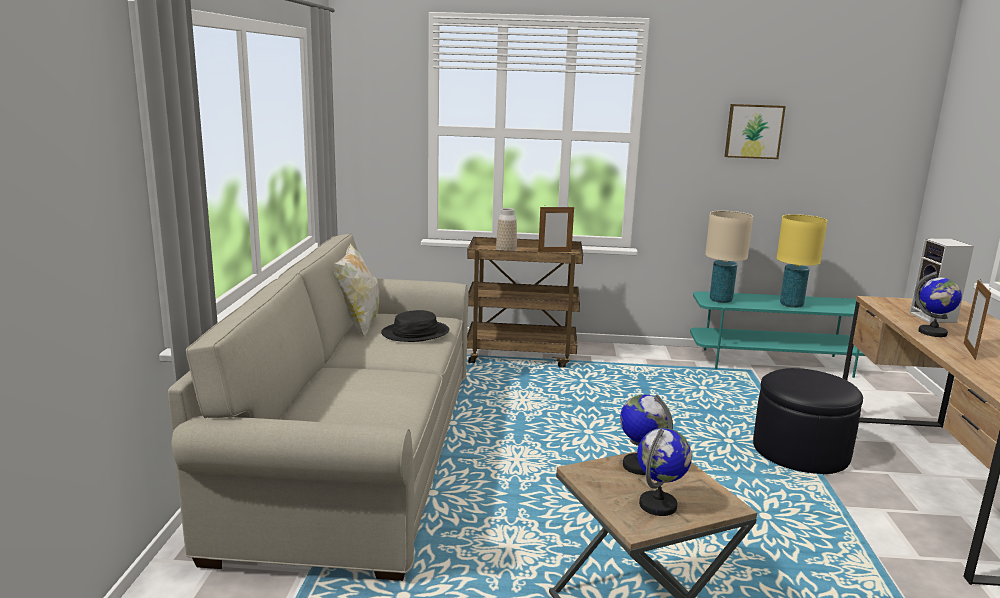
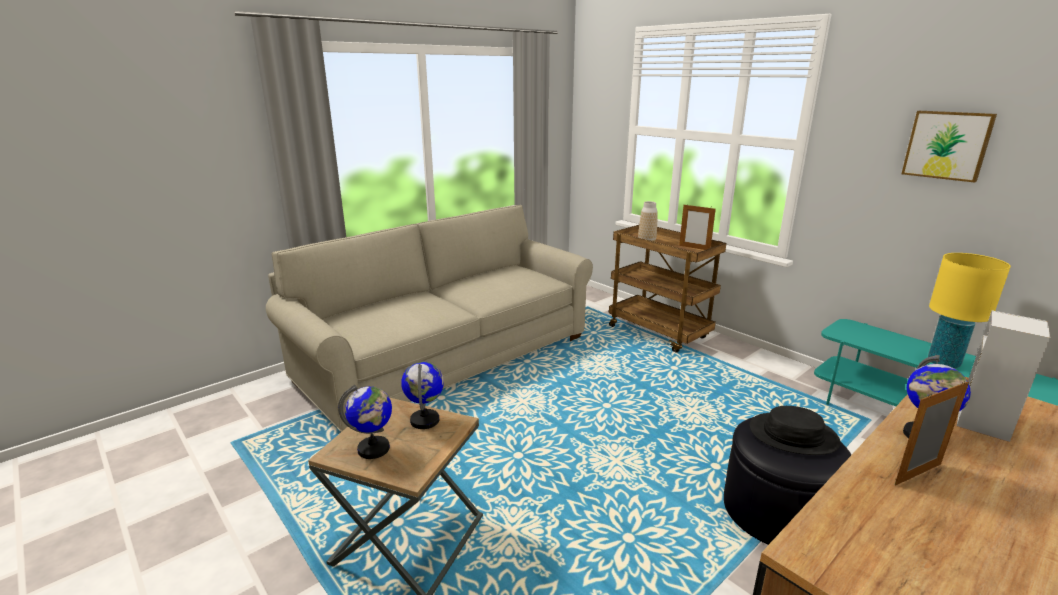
camera: 45 degrees right, 5 degrees up
pillow [334,243,379,338] -> none
black hat [381,310,449,342] -> black hat moved to [750,406,840,455]
beige table lamp [705,211,753,303] -> none

